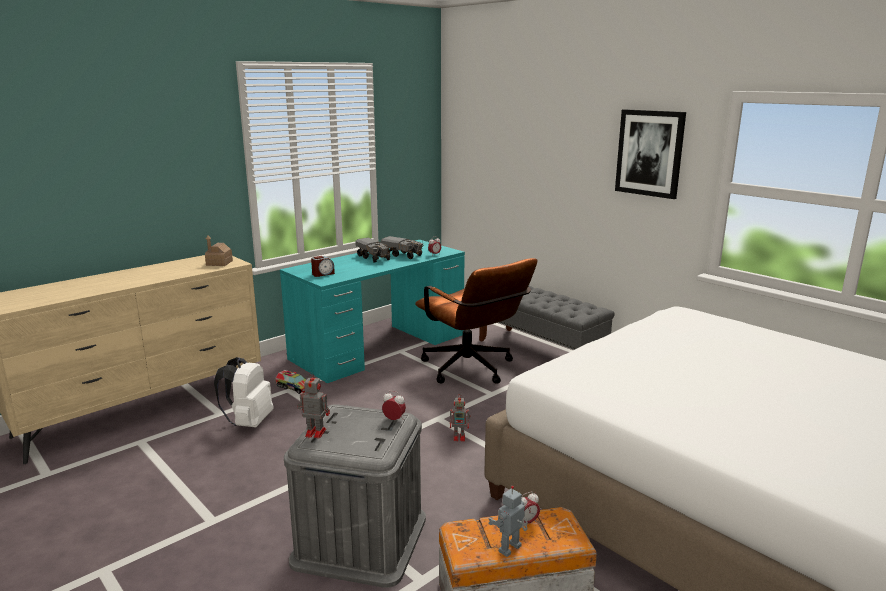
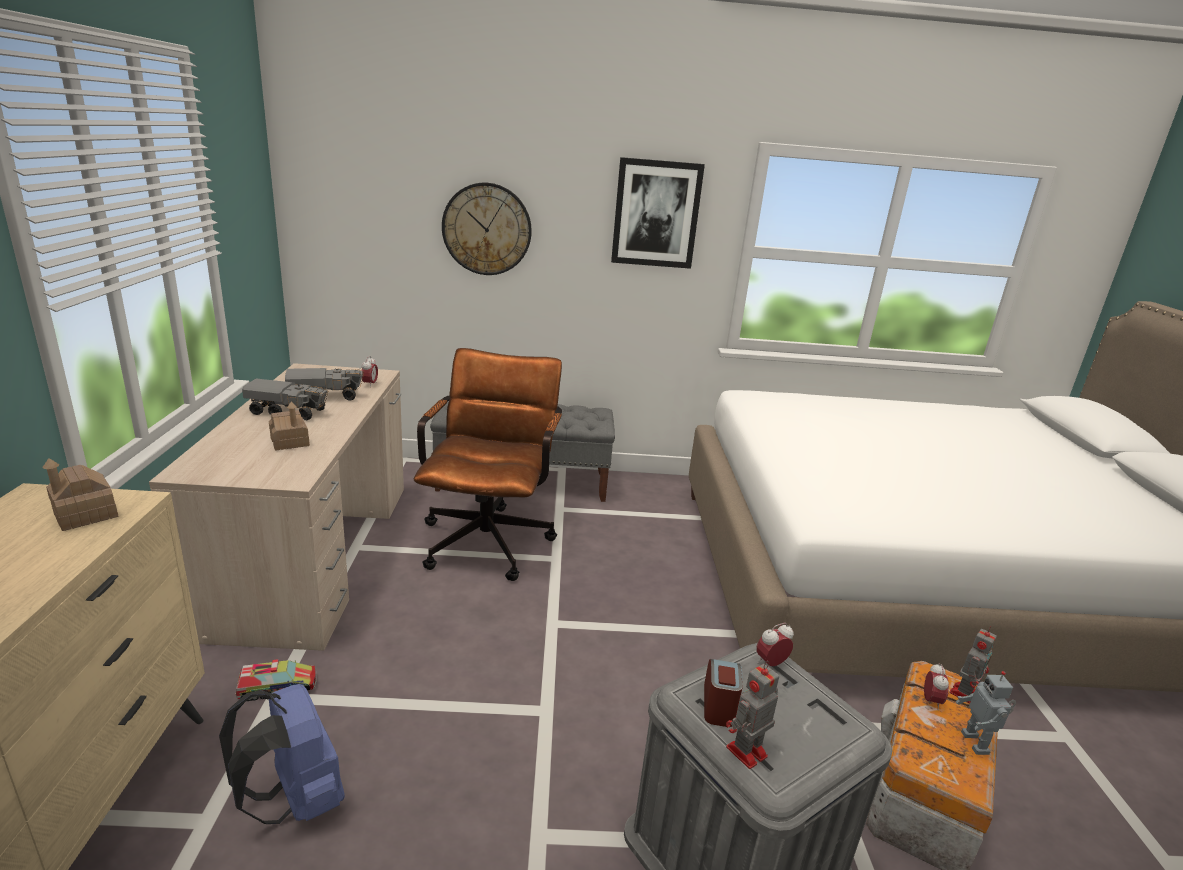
camera: 50 degrees left, 5 degrees up
white backpack [214,357,274,428] -> blue backpack [219,684,345,824]
turquoise desk [280,240,465,383] -> beige desk [149,363,404,651]
alarm clock [311,256,335,277] -> alarm clock moved to [704,659,742,727]
brown office chair [415,258,537,384] -> brown office chair turned 90 degrees counterclockwise [414,348,562,581]
toy robot [450,396,471,441] -> toy robot moved to [949,626,997,704]
none -> toy house [269,402,310,451]
none -> wall clock [442,183,532,275]

